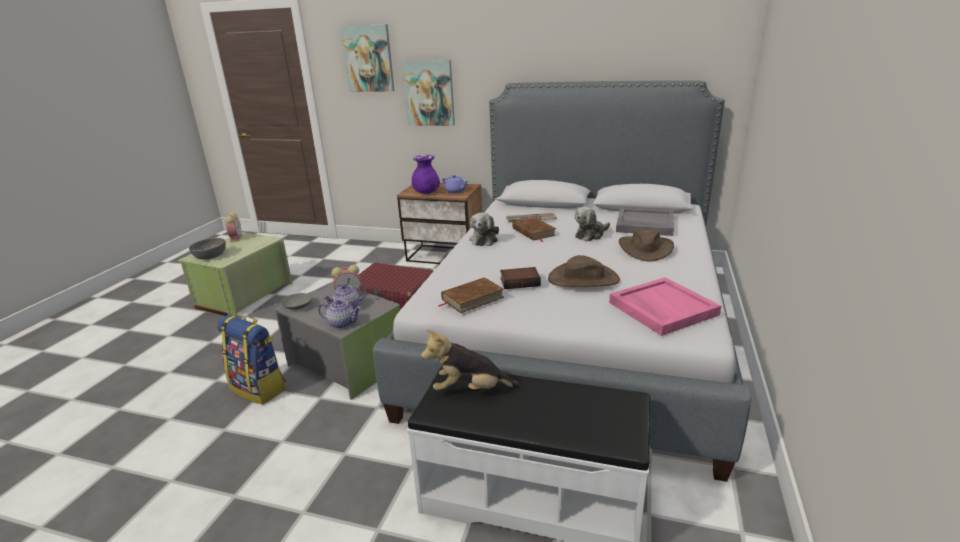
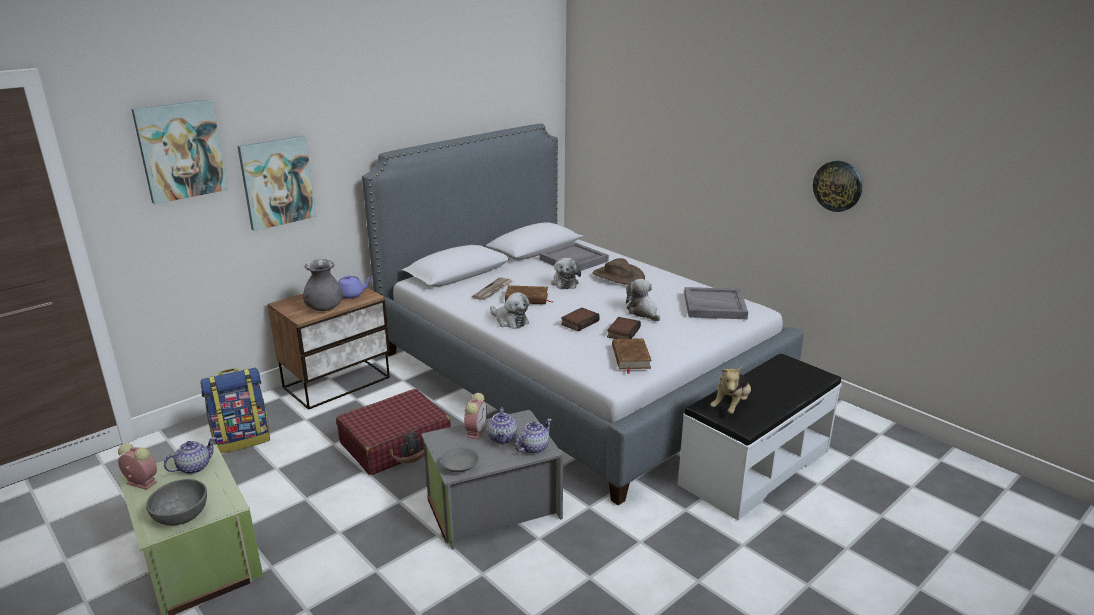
camera: 60 degrees left, 0 degrees up
backpack [217,315,286,405] -> backpack moved to [201,368,270,453]
purple vase [412,155,440,194] -> grey vase [303,259,343,311]
brown hat [548,255,620,287] -> plush toy [626,279,660,321]
pink tray [609,277,721,336] -> grey tray [684,287,748,319]
none -> teapot [164,437,216,474]
none -> book [561,308,600,331]
none -> wall clock [813,161,862,212]

